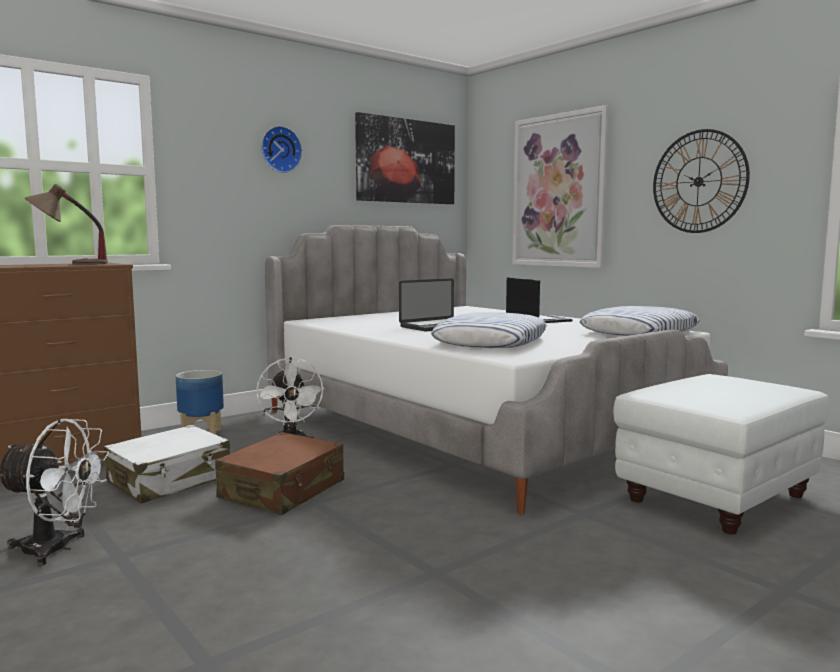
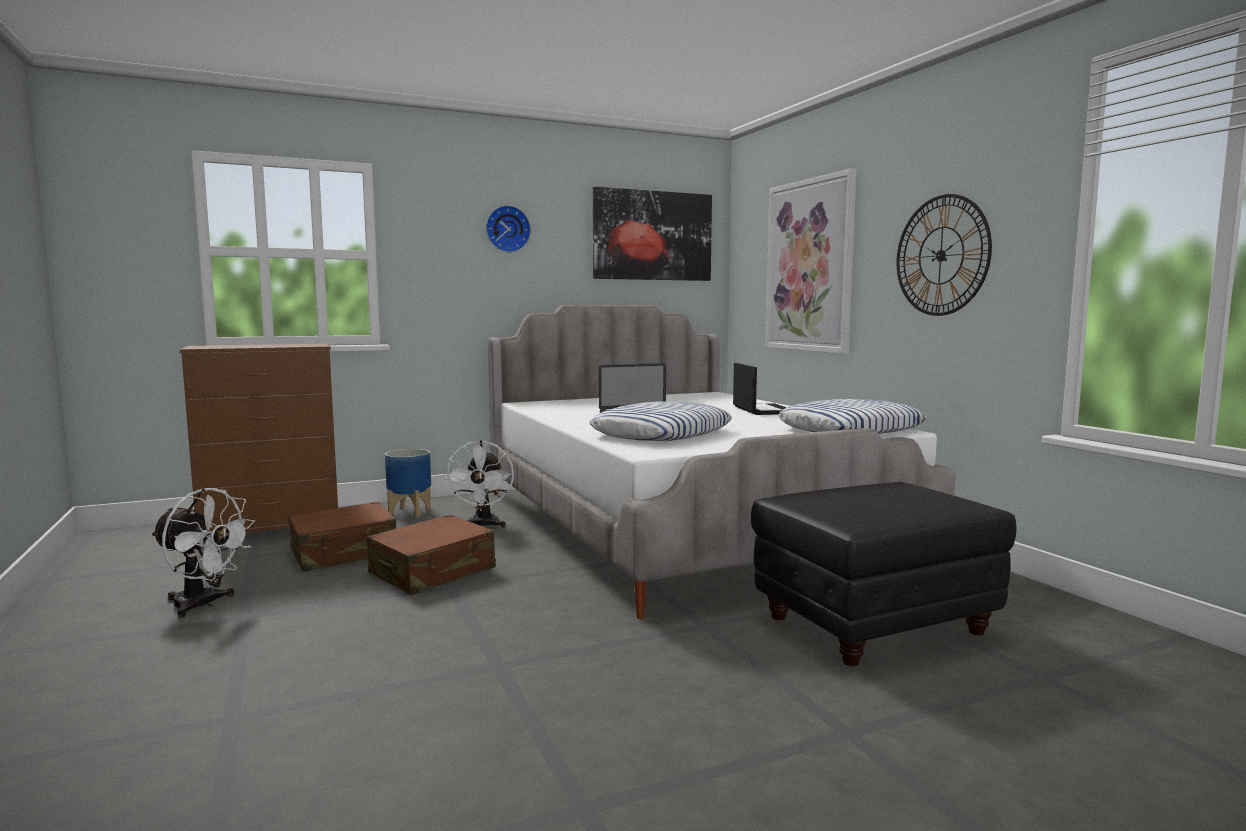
camera: 15 degrees right, 0 degrees up
table lamp [25,184,108,265] -> none
white suitcase [104,425,230,504] -> brown suitcase [288,502,396,572]
white ottoman [613,374,829,534] -> black ottoman [751,482,1016,666]

